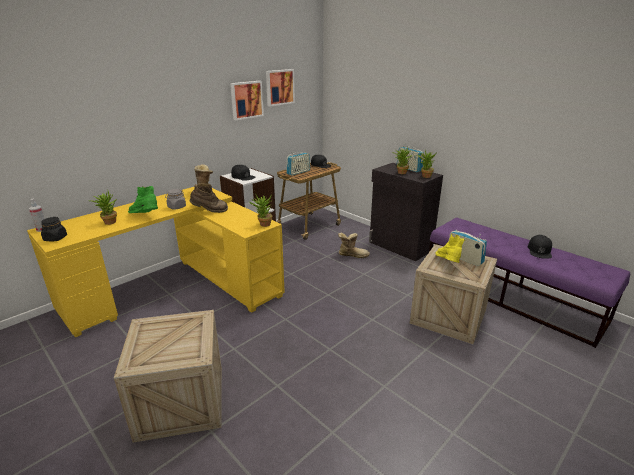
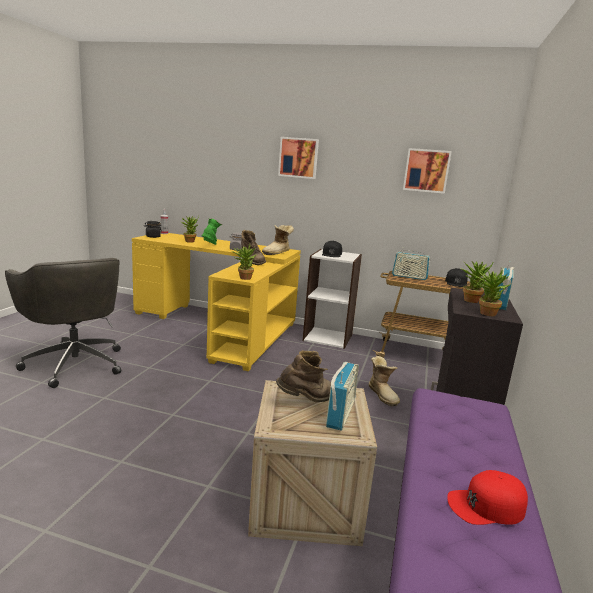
camera: 60 degrees right, 10 degrees down
crate [114,310,222,443] -> grey office chair [5,258,121,388]
picture [230,81,264,120] -> picture moved to [278,137,319,179]
yellow boot [435,234,466,263] -> brown boot [276,351,331,402]
black cap [528,235,552,259] -> red cap [447,470,528,525]

